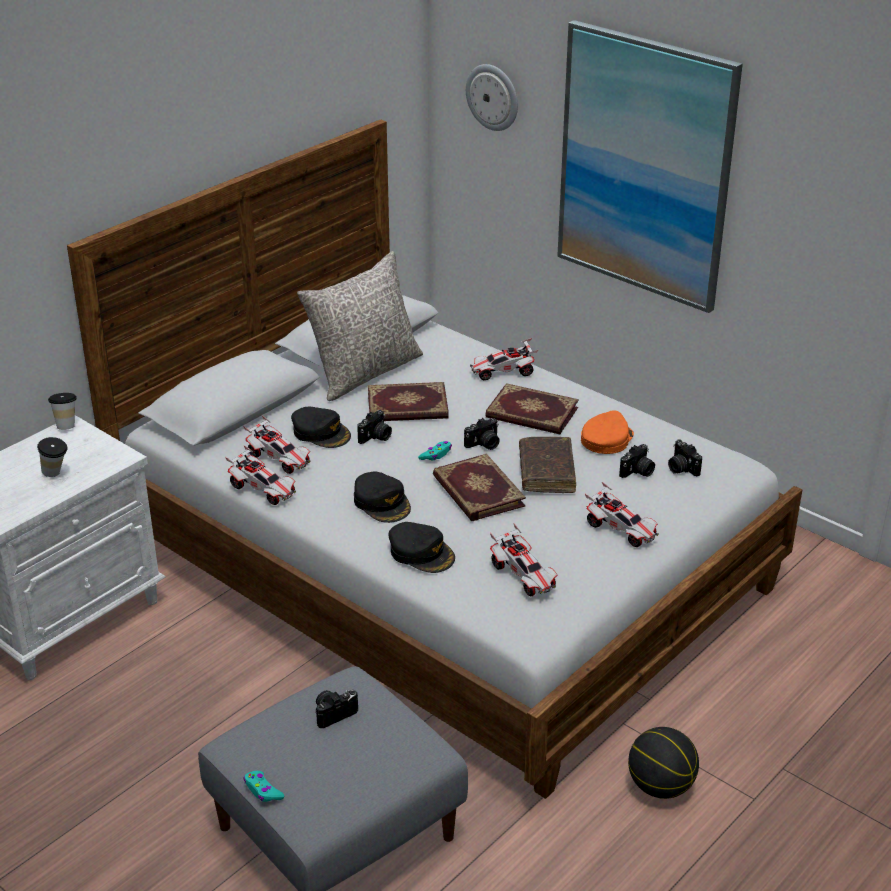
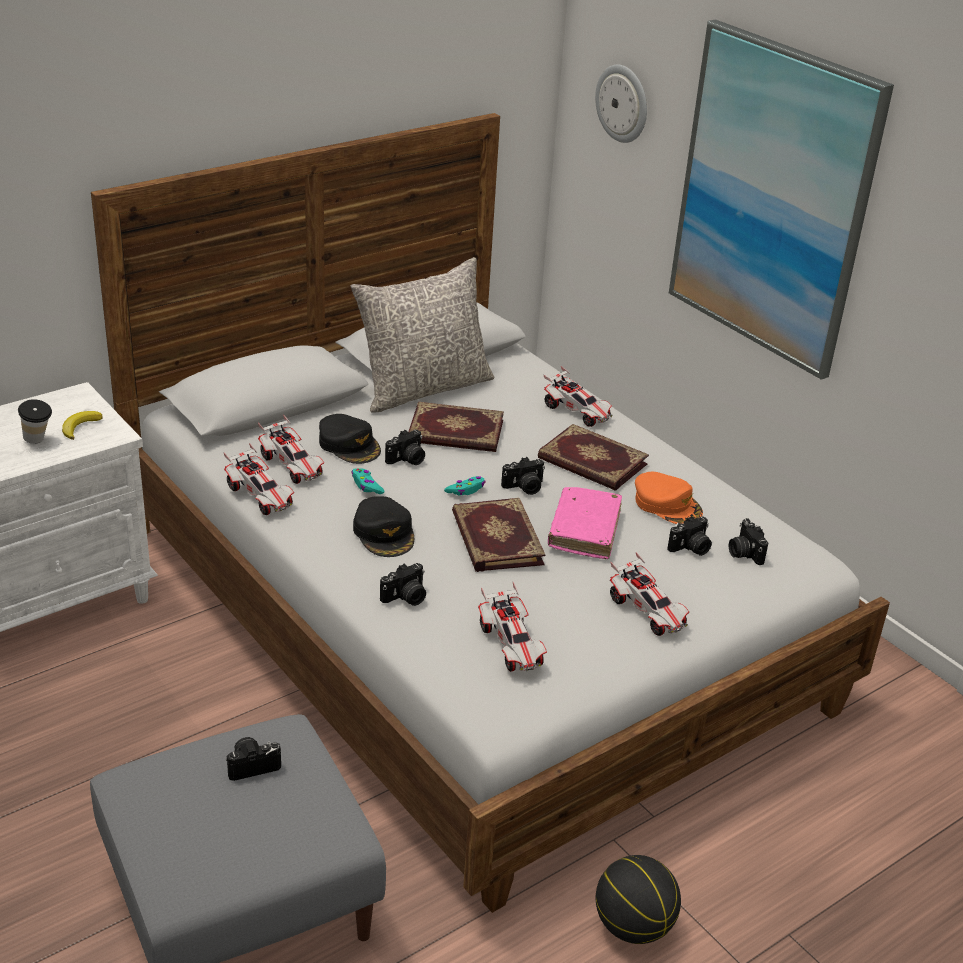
camera: 10 degrees right, 0 degrees up
cup [48,393,77,430] -> none
turquoise game controller [244,771,284,802] -> turquoise game controller moved to [351,469,384,494]
black cap [388,522,455,573] -> camera [380,563,426,606]
toy car [470,338,539,380] -> toy car turned 135 degrees counterclockwise [543,366,613,427]
brown book [519,437,576,493] -> pink book [548,487,622,559]
orange cap [581,410,634,454] -> orange cap turned 90 degrees clockwise [635,472,703,524]
none -> banana [62,411,103,440]

